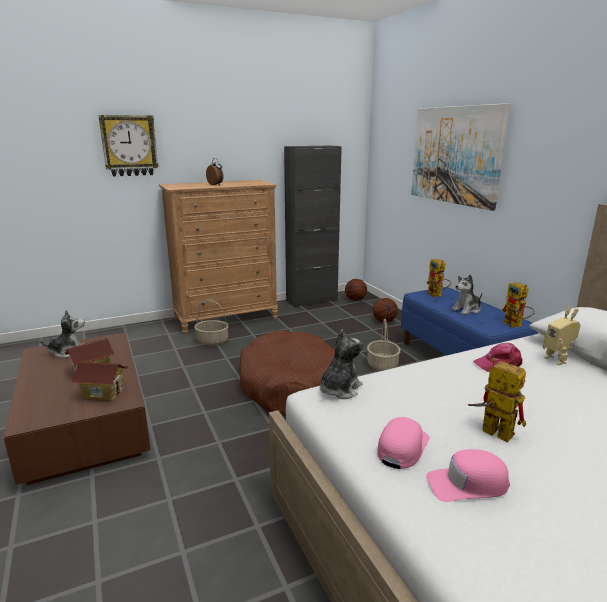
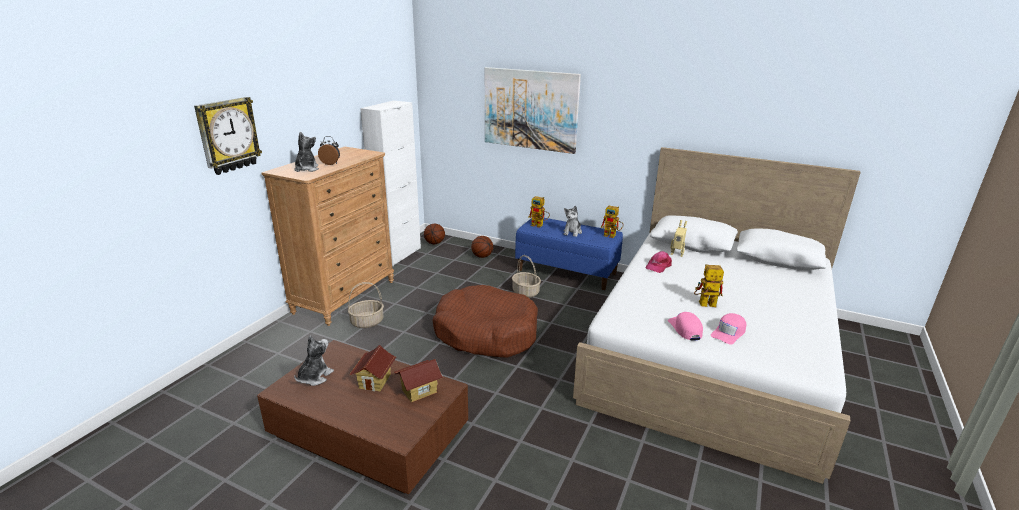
camera: 40 degrees left, 5 degrees up
black cabinet [284,145,342,307] -> white cabinet [360,100,421,266]
plush toy [320,329,363,399] -> plush toy moved to [294,132,319,172]

